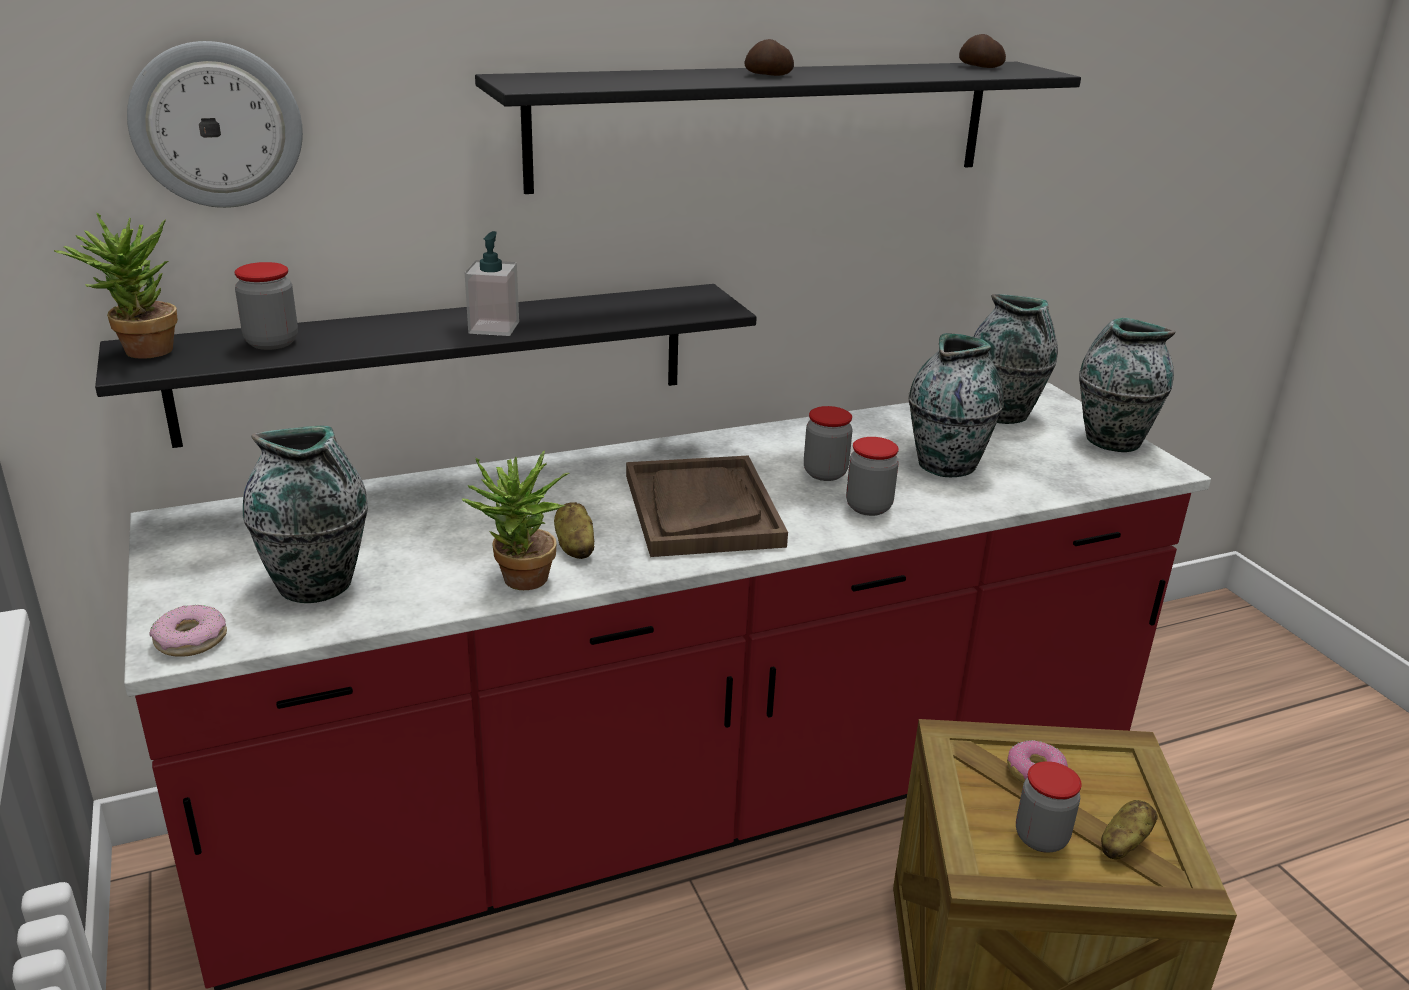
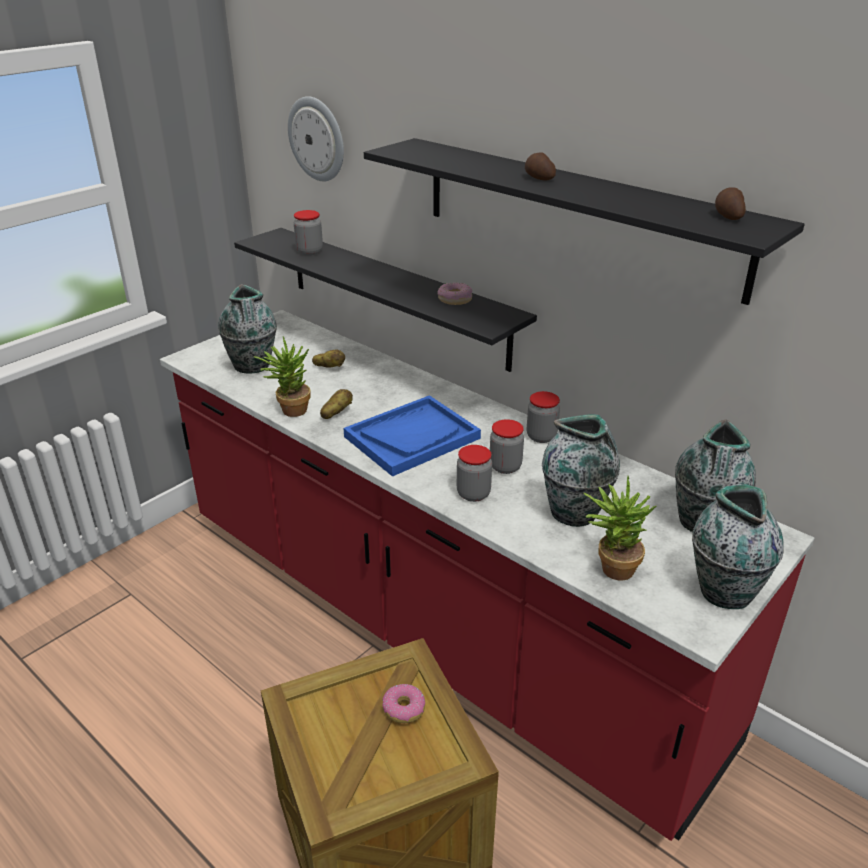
camera: 65 degrees right, 5 degrees up
potted plant [54,212,178,359] -> potted plant moved to [583,476,656,581]
donut [150,605,227,657] -> donut moved to [437,283,472,305]
soap dispenser [465,231,519,336] -> none
brown tray [626,455,788,557] -> blue tray [344,395,481,477]
jar [1016,761,1082,852] -> jar moved to [527,391,560,443]
potato [1101,800,1158,859] -> potato moved to [312,349,345,368]

